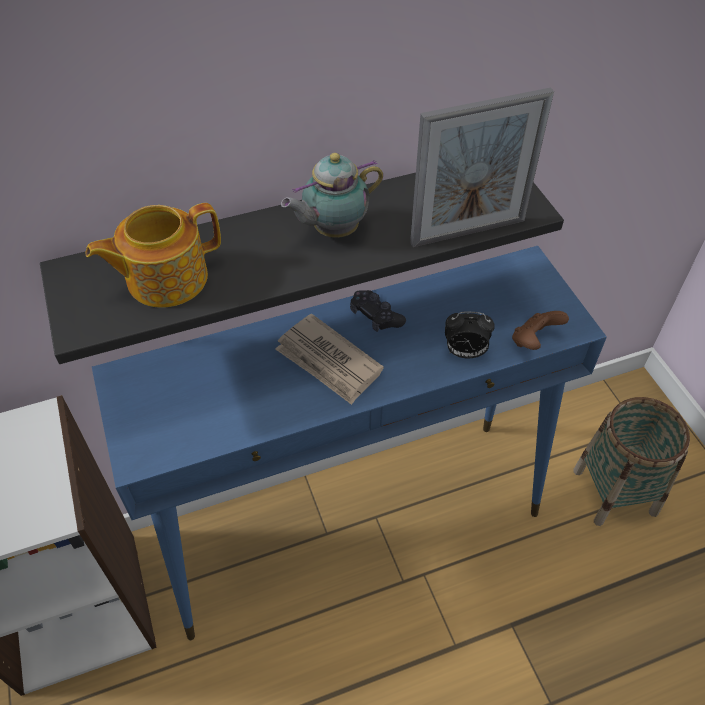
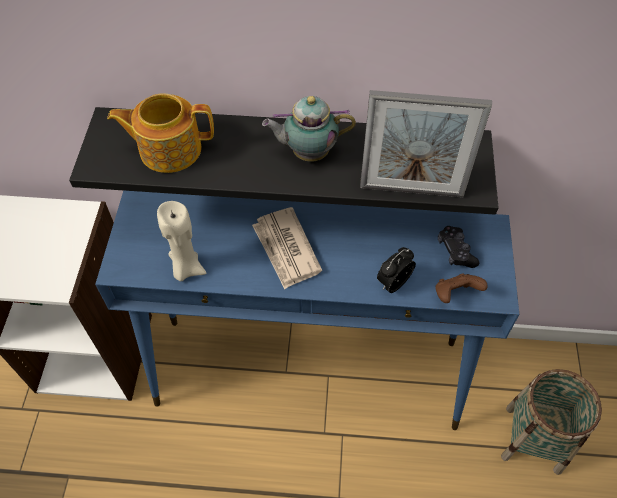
camera: 25 degrees right, 5 degrees up
black game controller [350,290,406,332] -> black game controller moved to [438,226,479,268]
alarm clock [445,311,495,358] -> alarm clock turned 105 degrees clockwise [377,247,416,293]
none -> beige candle [157,201,206,282]

